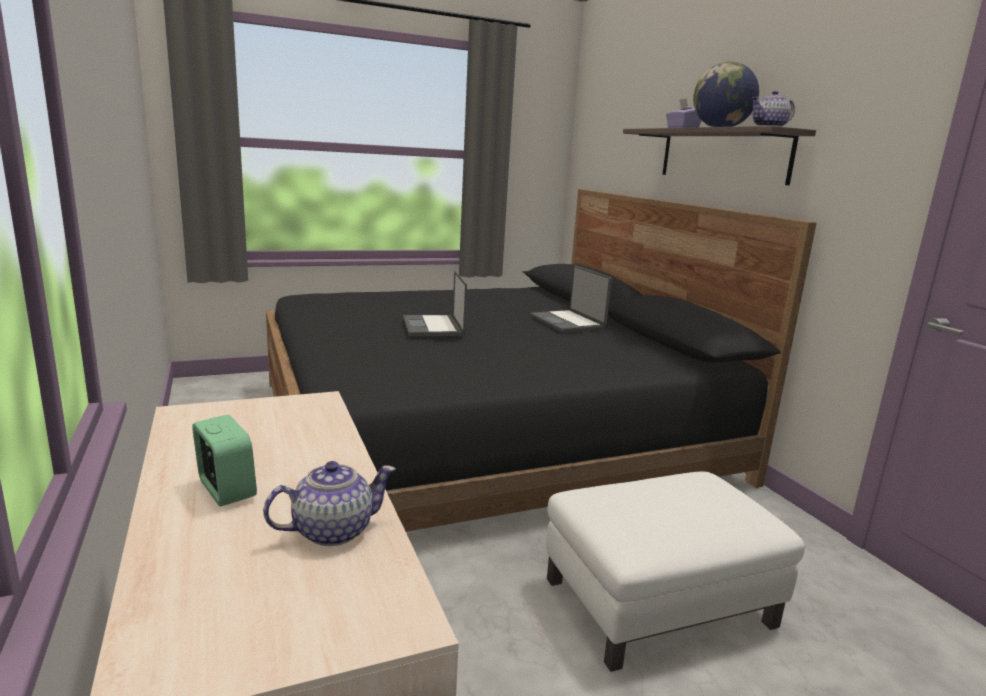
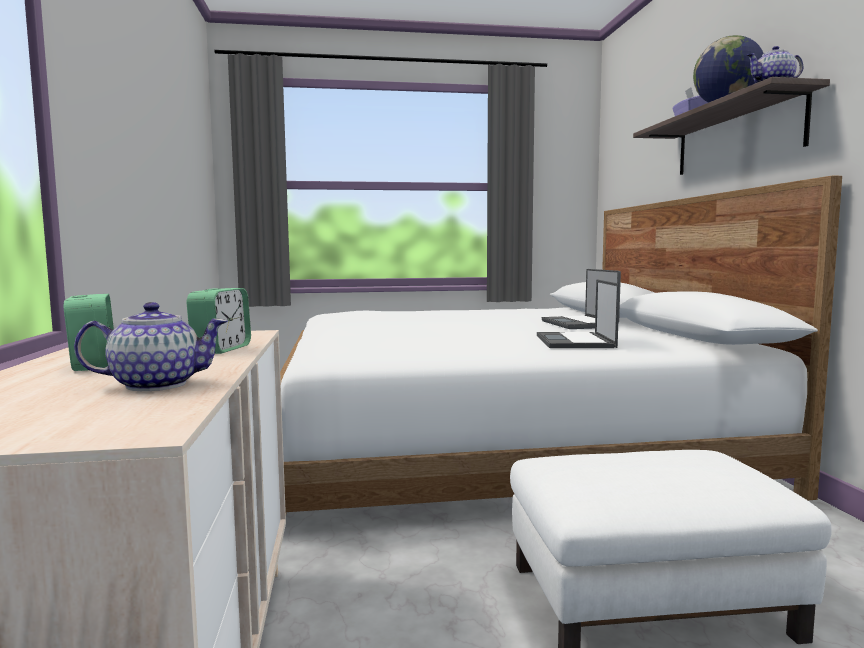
camera: 15 degrees right, 10 degrees down
black bed [266,189,817,532] -> white bed [280,176,842,513]
laptop [403,271,467,336] -> laptop moved to [537,279,620,348]
none -> alarm clock [186,288,251,354]

